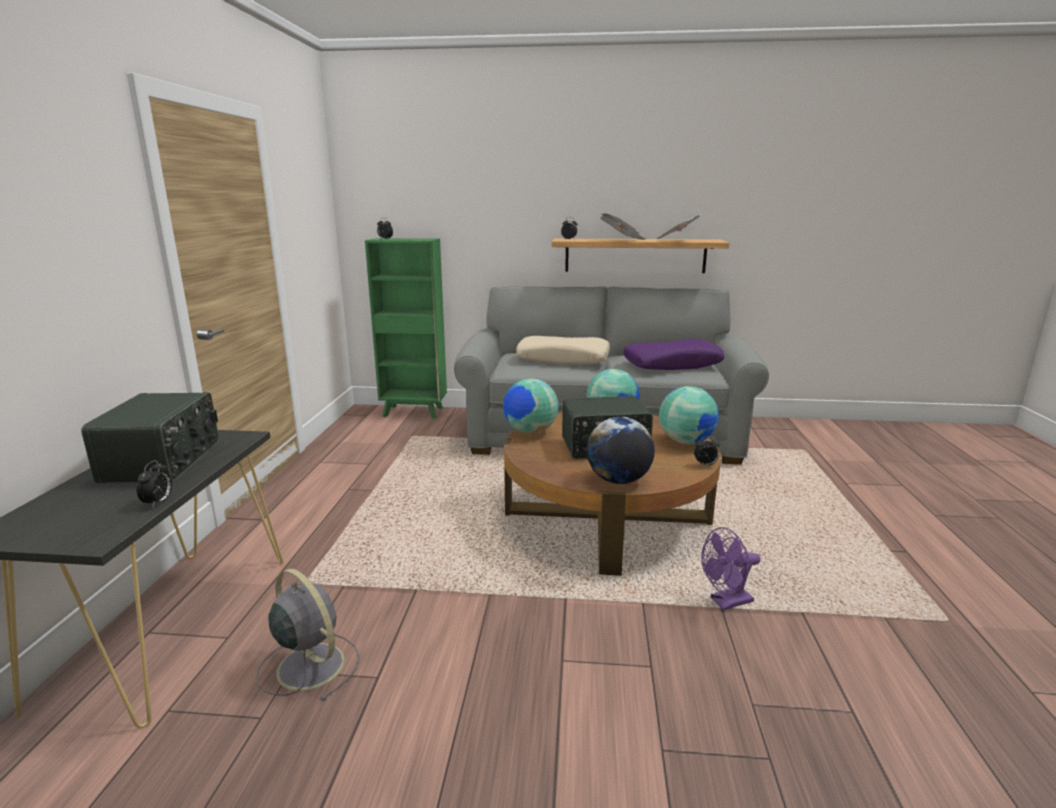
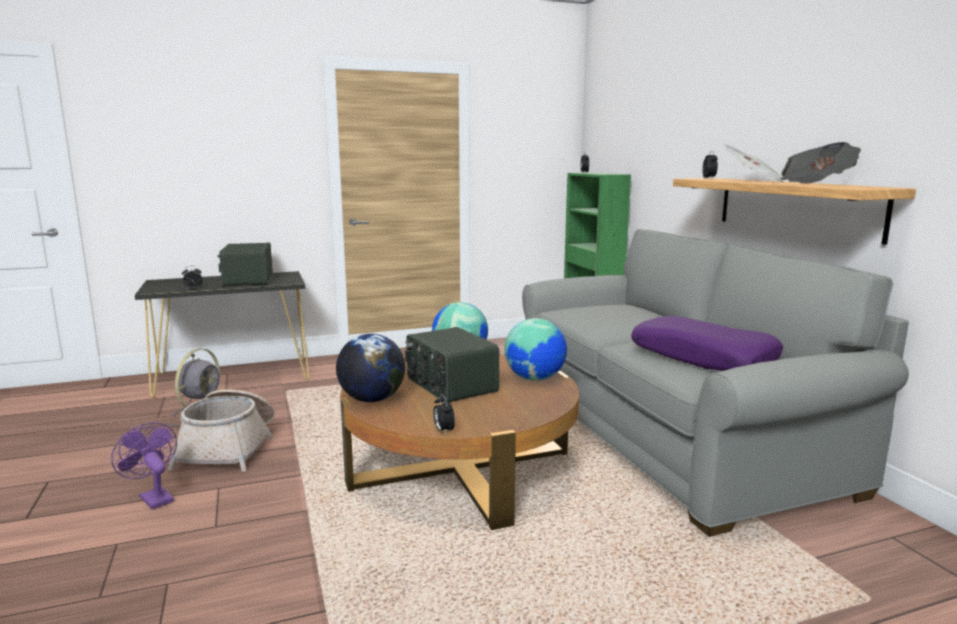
camera: 65 degrees right, 5 degrees down
radio [81,392,219,483] -> radio turned 105 degrees clockwise [218,243,273,286]
beige pillow [516,336,610,365] -> none
globe [659,386,719,444] -> none
purple fan [701,527,761,611] -> purple fan moved to [111,423,177,509]
none -> basket [168,389,274,472]

